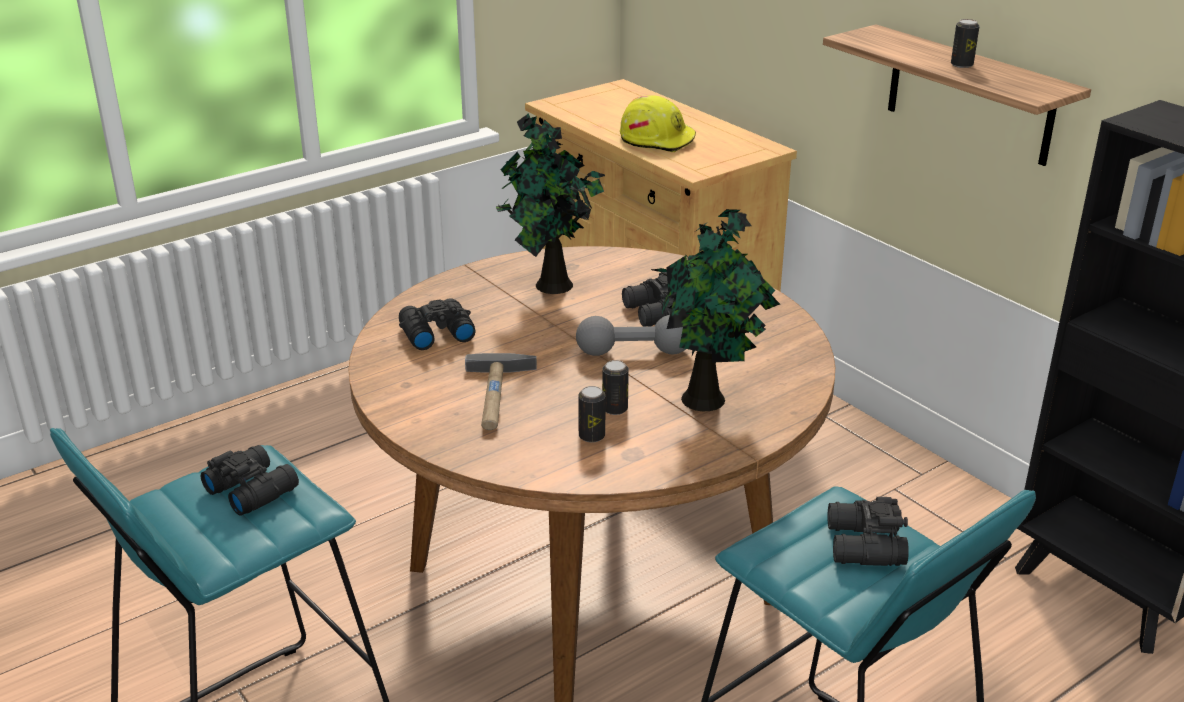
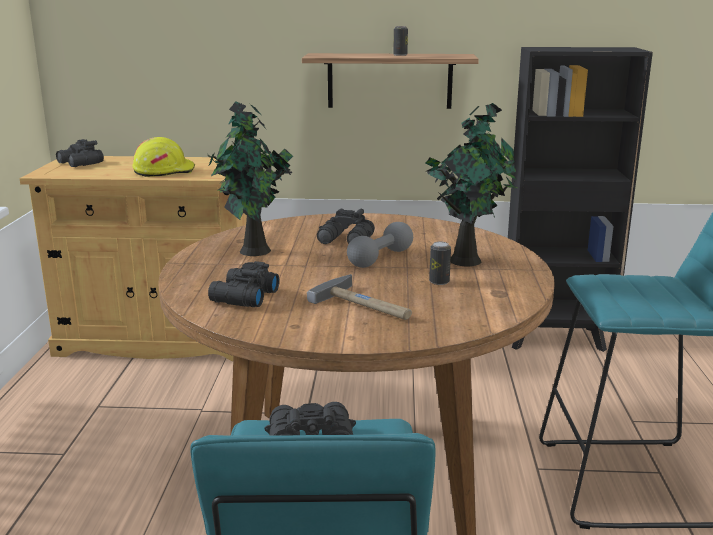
camera: 50 degrees left, 10 degrees down
can [578,386,606,443] -> none
black binoculars [827,497,909,566] -> black binoculars moved to [56,139,104,167]

